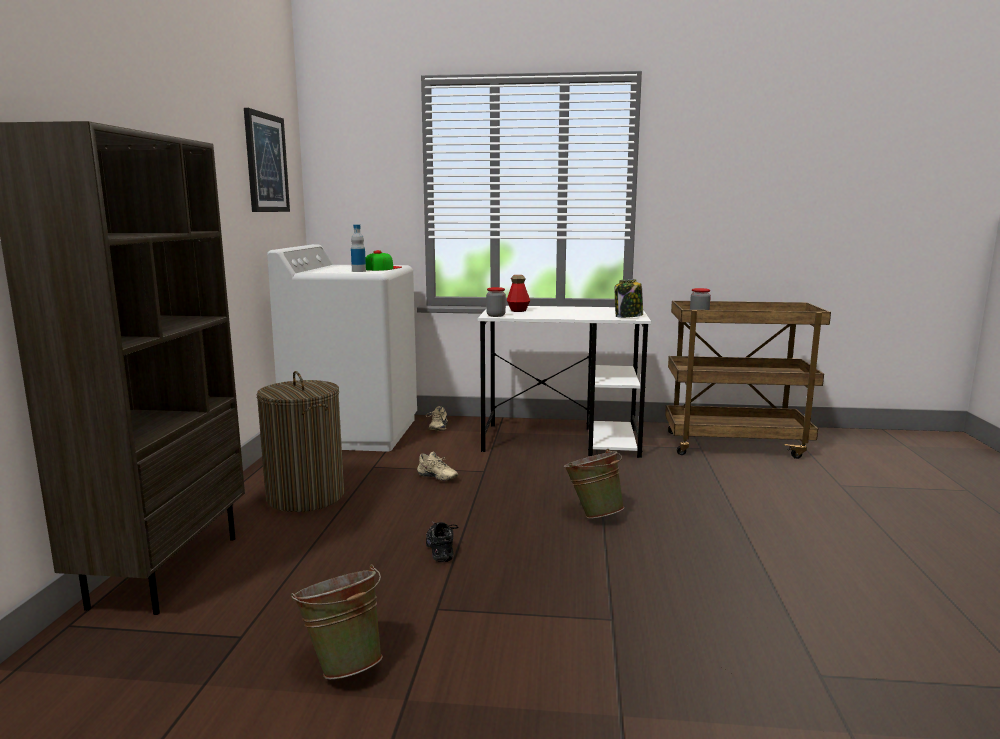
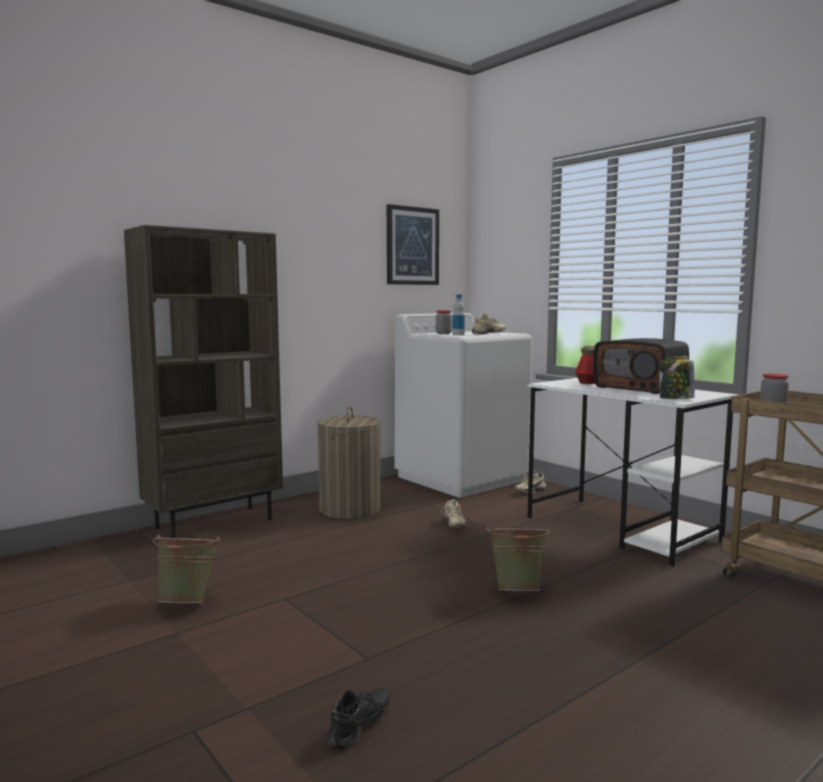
camera: 45 degrees right, 5 degrees down
cap [365,250,402,271] -> beige shoe [472,313,506,335]
black shoe [426,522,458,562] -> black shoe moved to [326,685,390,749]
jar [486,287,506,317] -> jar moved to [436,310,452,334]
none -> radio [593,338,689,394]

